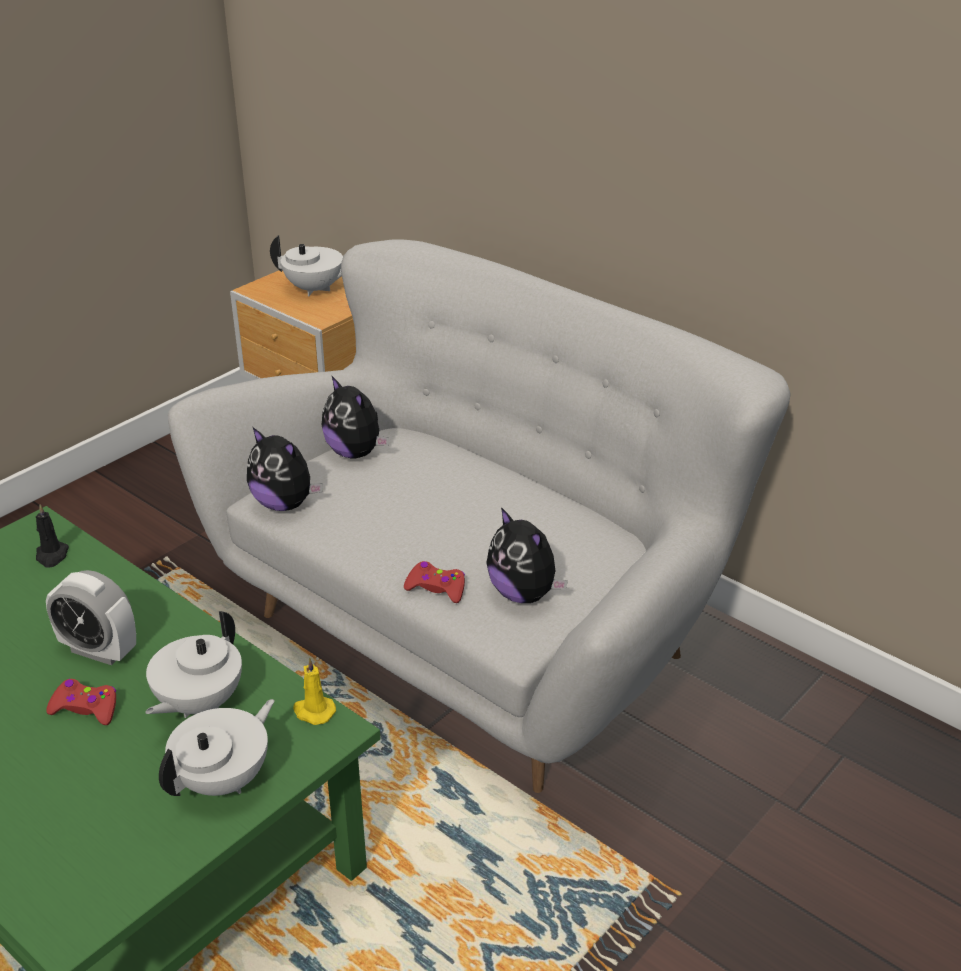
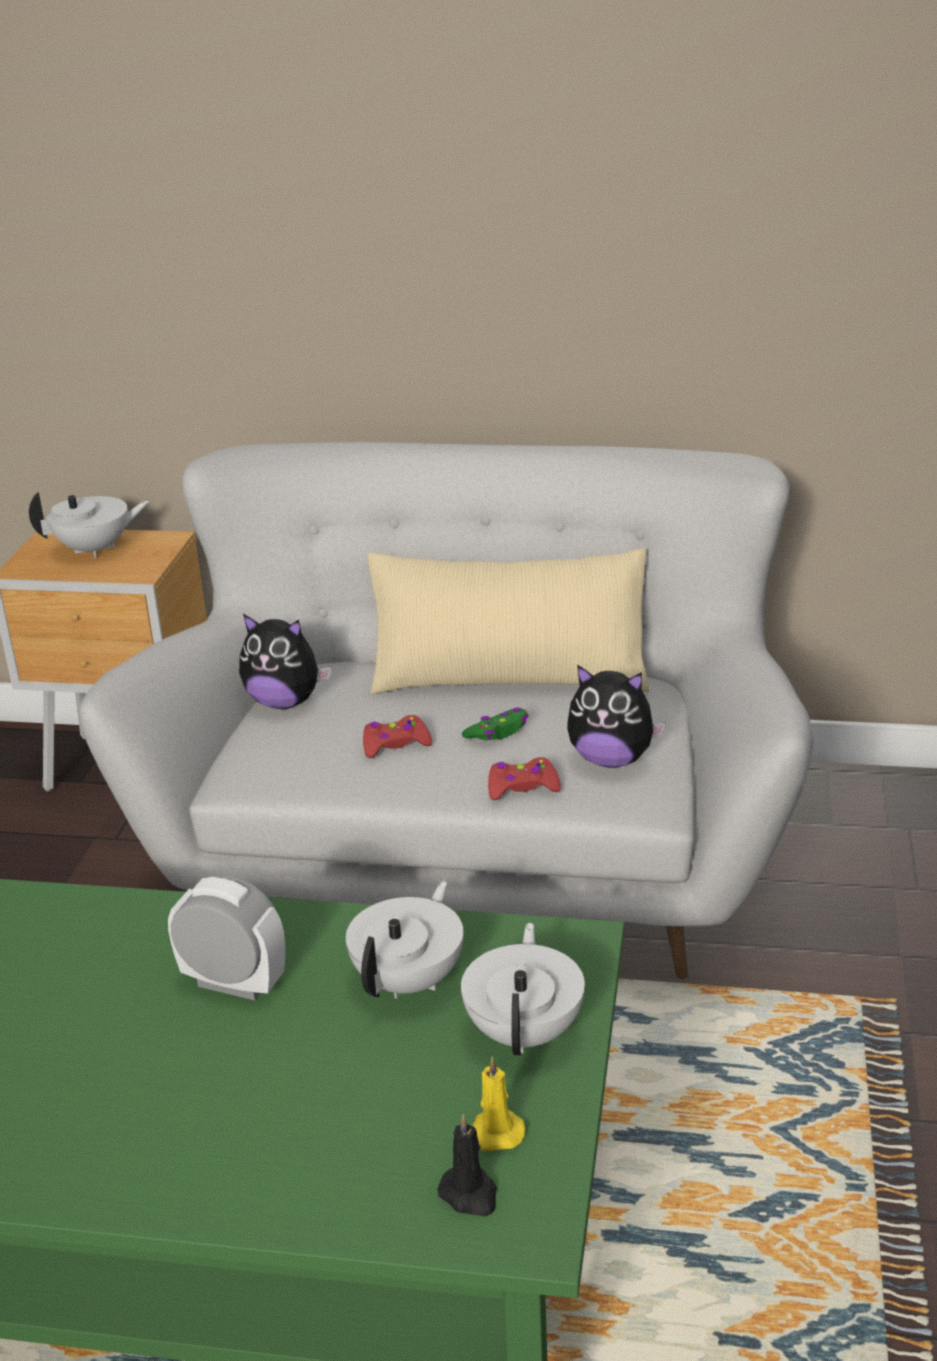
camera: 30 degrees left, 5 degrees down
black candle [36,504,69,568] -> black candle moved to [437,1114,497,1216]
alarm clock [46,570,136,665] -> alarm clock turned 150 degrees counterclockwise [168,875,285,1000]
red game controller [46,679,116,725] -> red game controller moved to [363,715,432,758]
white teapot [145,611,242,718] -> white teapot turned 150 degrees counterclockwise [346,881,464,999]
plush toy [247,427,323,511] -> none
yellow candle [293,657,336,725] -> yellow candle moved to [471,1056,525,1151]
none -> beige pillow [368,548,649,694]
none -> green game controller [462,707,529,740]

